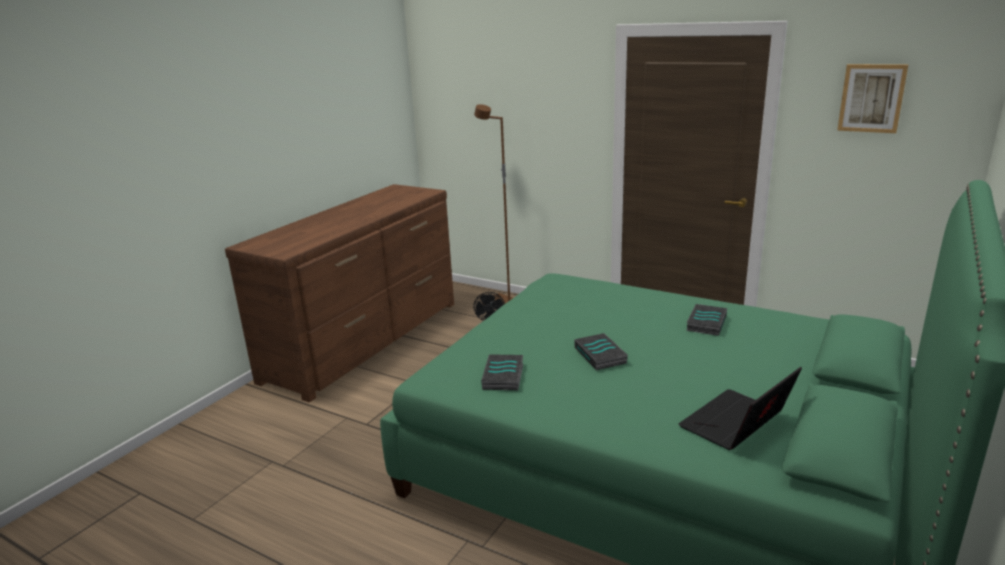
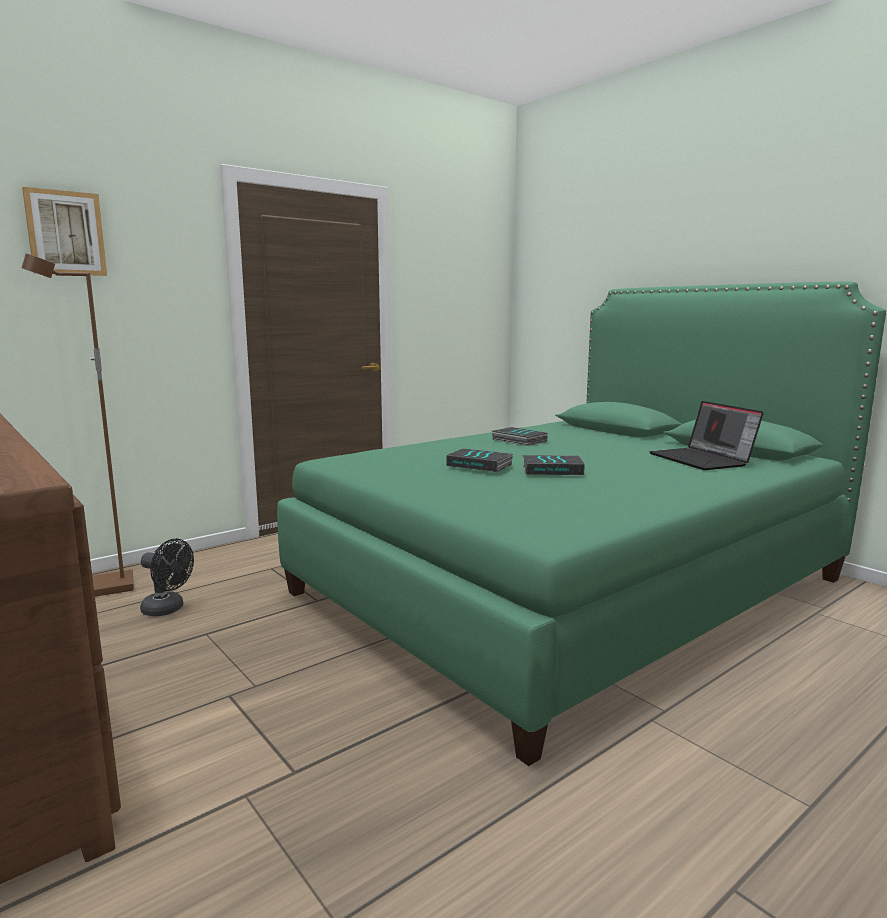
camera: 70 degrees left, 10 degrees down
book [481,354,523,390] -> book moved to [446,448,513,472]
picture [837,64,908,133] -> picture moved to [22,187,107,276]

